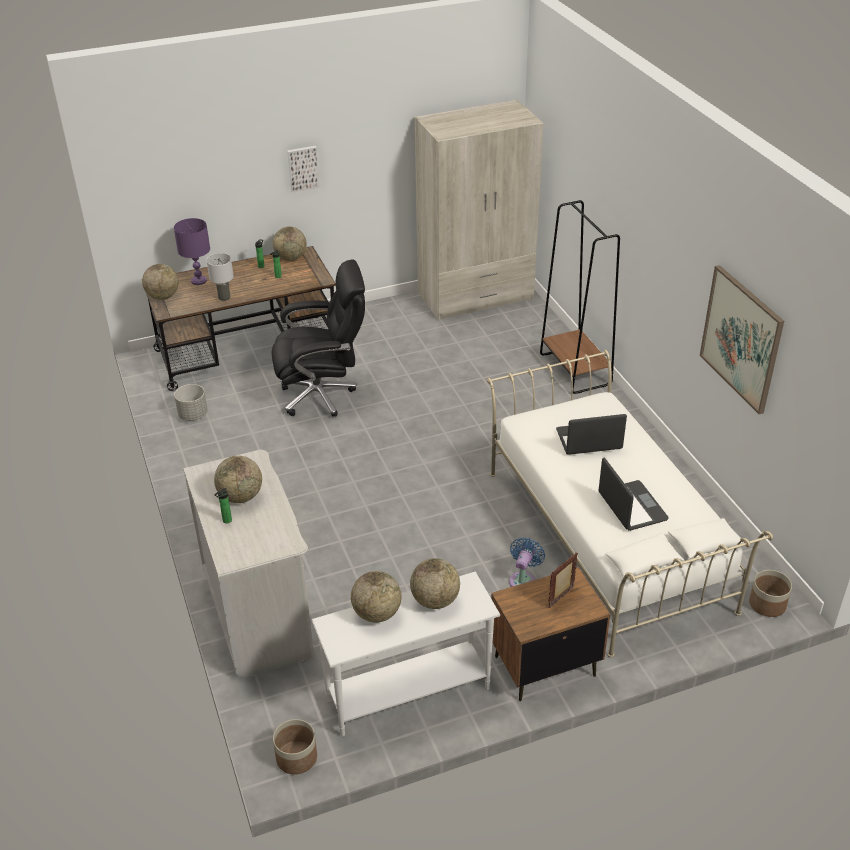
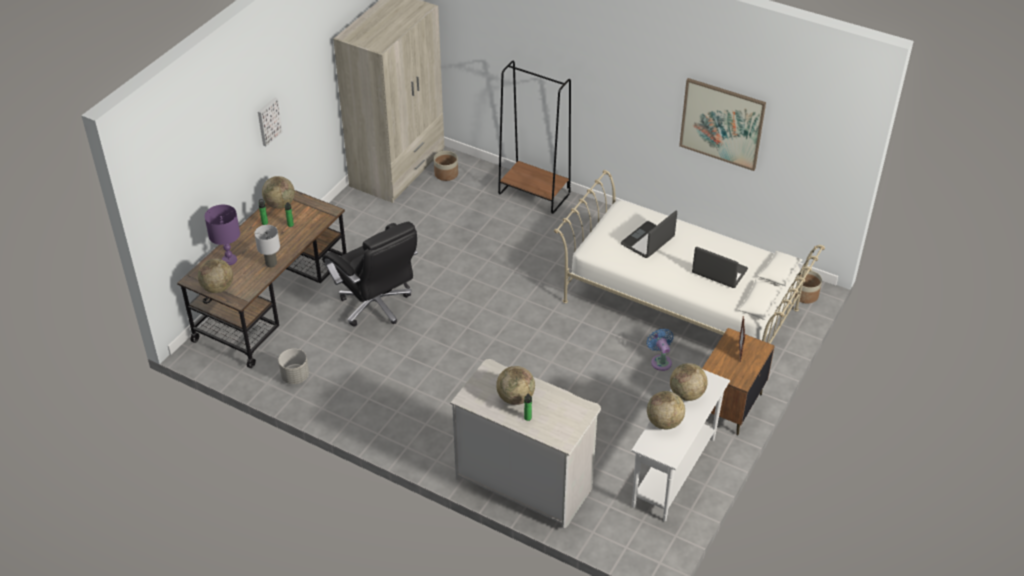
camera: 40 degrees left, 5 degrees up
black office chair [272,260,365,417] -> black office chair turned 105 degrees clockwise [322,222,418,326]
planter [273,719,317,774] -> planter moved to [434,151,458,181]

